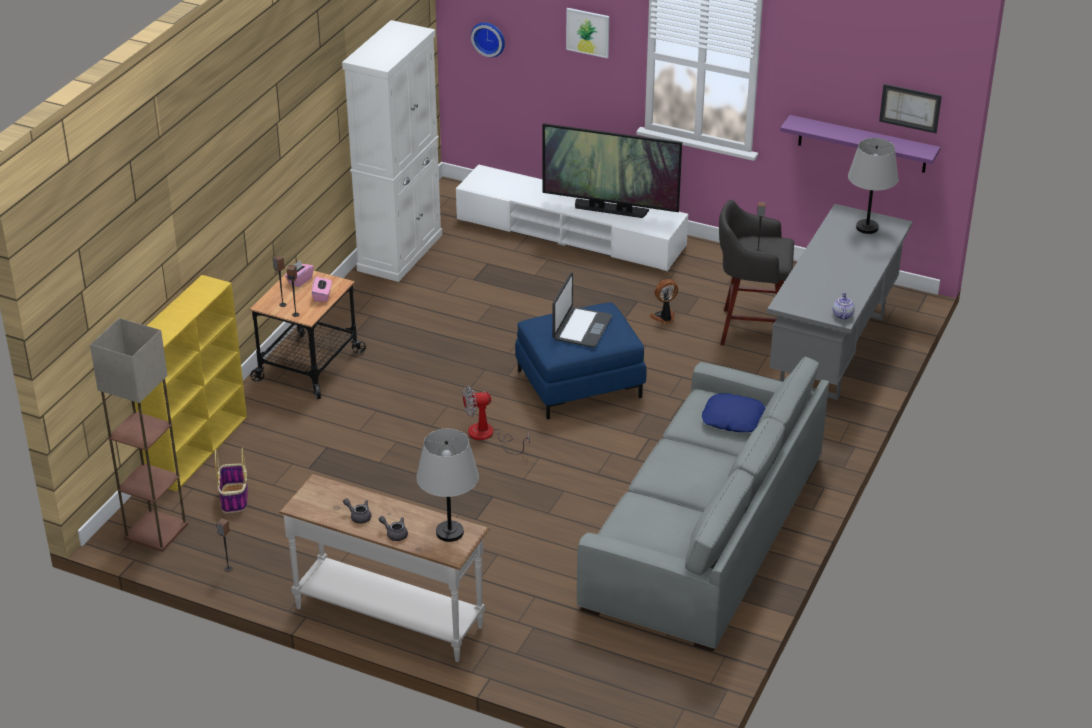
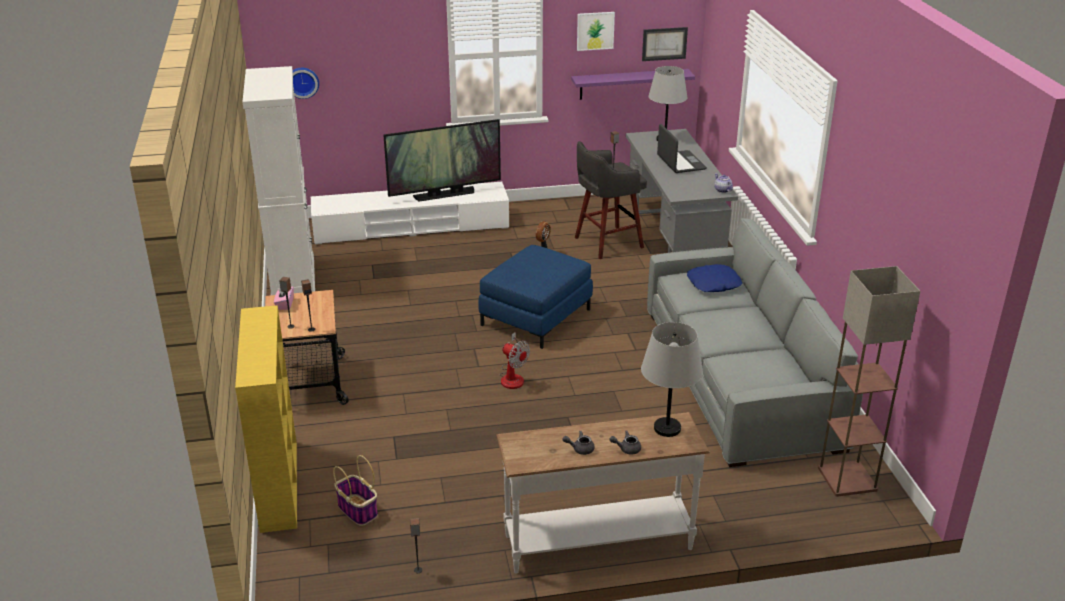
camera: 35 degrees left, 5 degrees down
floor lamp [90,318,188,552] -> floor lamp moved to [818,266,920,497]
pink tissue box [312,277,332,302] -> none
fan [462,385,529,455] -> fan turned 90 degrees counterclockwise [499,332,530,389]
laptop [552,272,612,347] -> laptop moved to [657,124,707,173]
picture [566,8,609,58] -> picture moved to [577,12,615,51]

